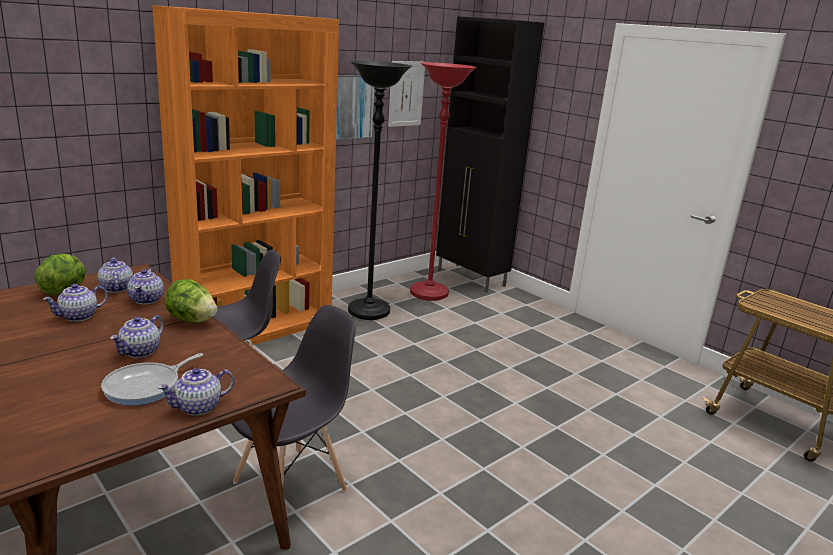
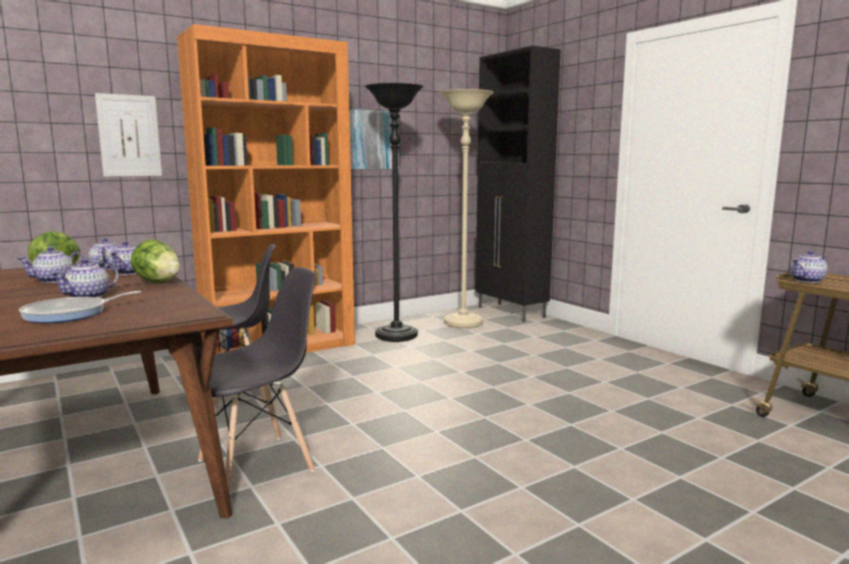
camera: 10 degrees right, 10 degrees down
teapot [157,368,234,416] -> teapot moved to [790,250,828,283]
picture [388,61,425,127] -> picture moved to [95,93,162,177]
red floor lamp [410,62,477,301] -> beige floor lamp [439,89,494,328]

